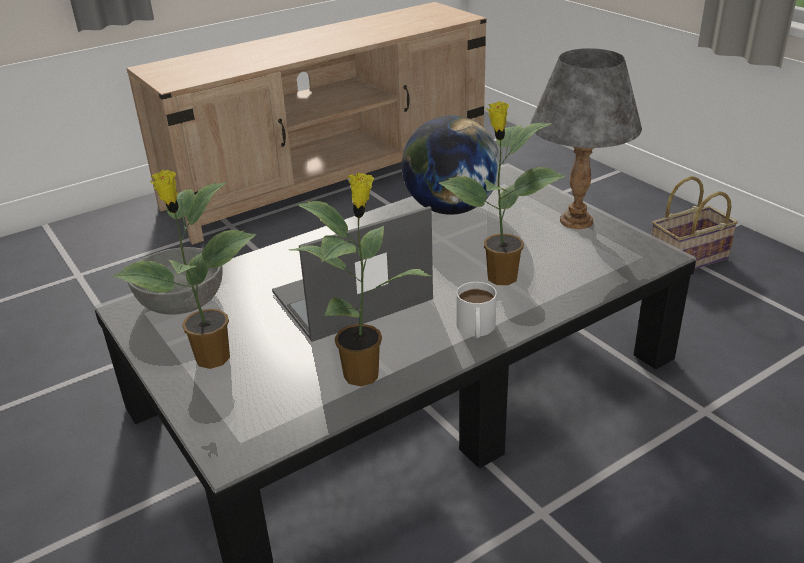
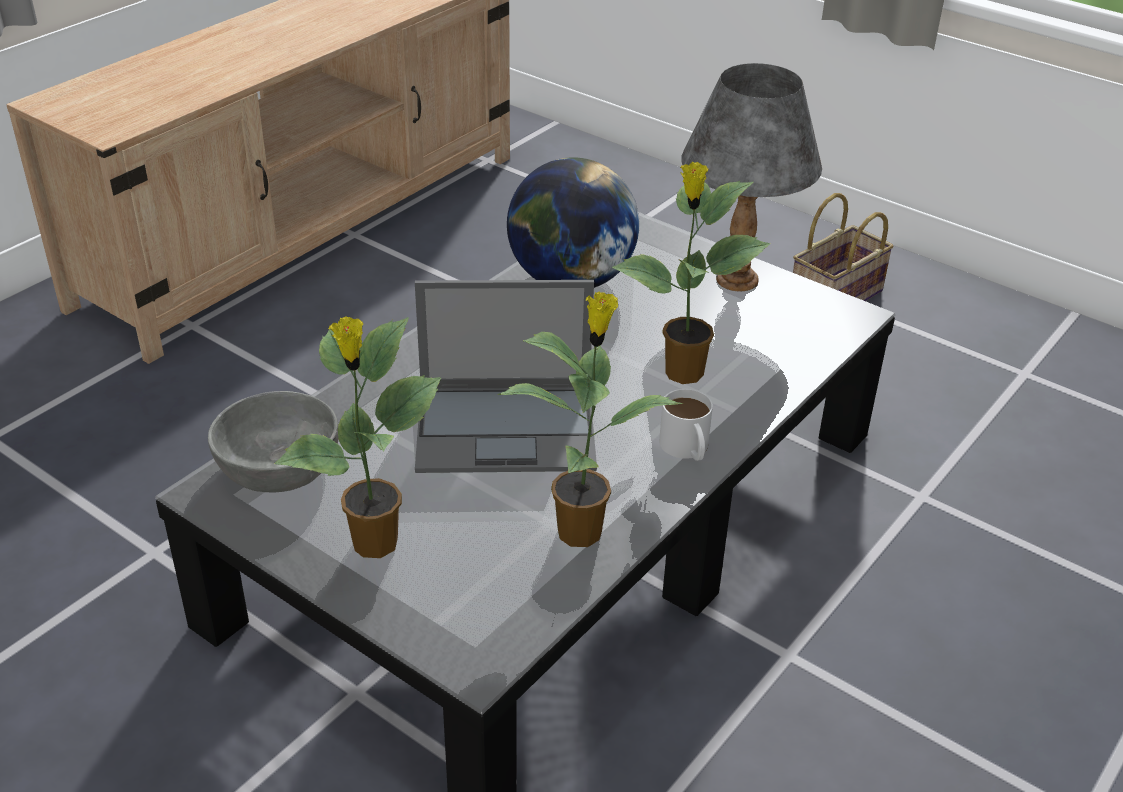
camera: 20 degrees left, 5 degrees up
laptop [272,206,433,342] -> laptop turned 135 degrees counterclockwise [415,280,597,473]

